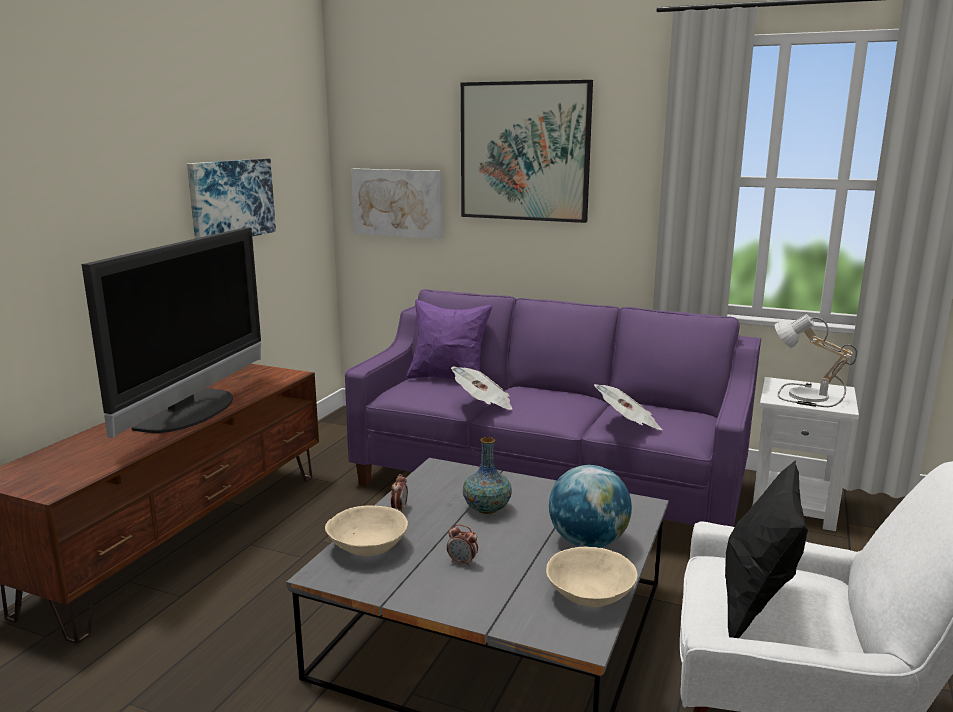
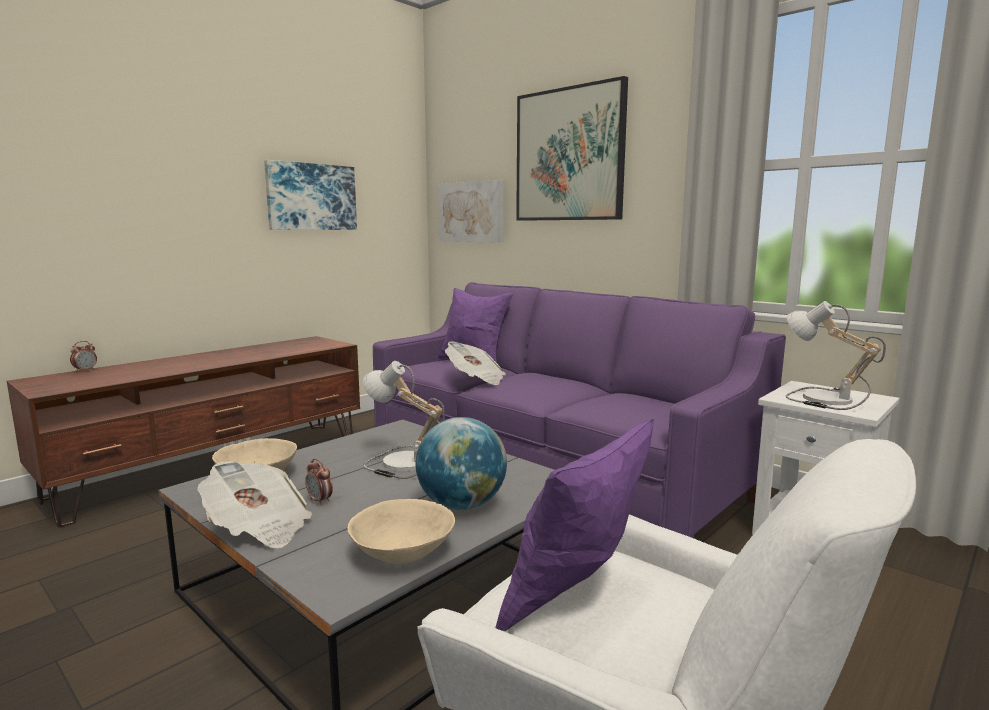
camera: 20 degrees right, 5 degrees down
television [82,227,261,438] -> none
alarm clock [391,474,408,512] -> alarm clock moved to [70,341,97,372]
vase [463,437,512,514] -> table lamp [363,361,445,479]
newspaper [594,384,662,430] -> newspaper moved to [197,461,312,548]
black pillow [725,460,808,638] -> purple pillow [495,419,654,631]

